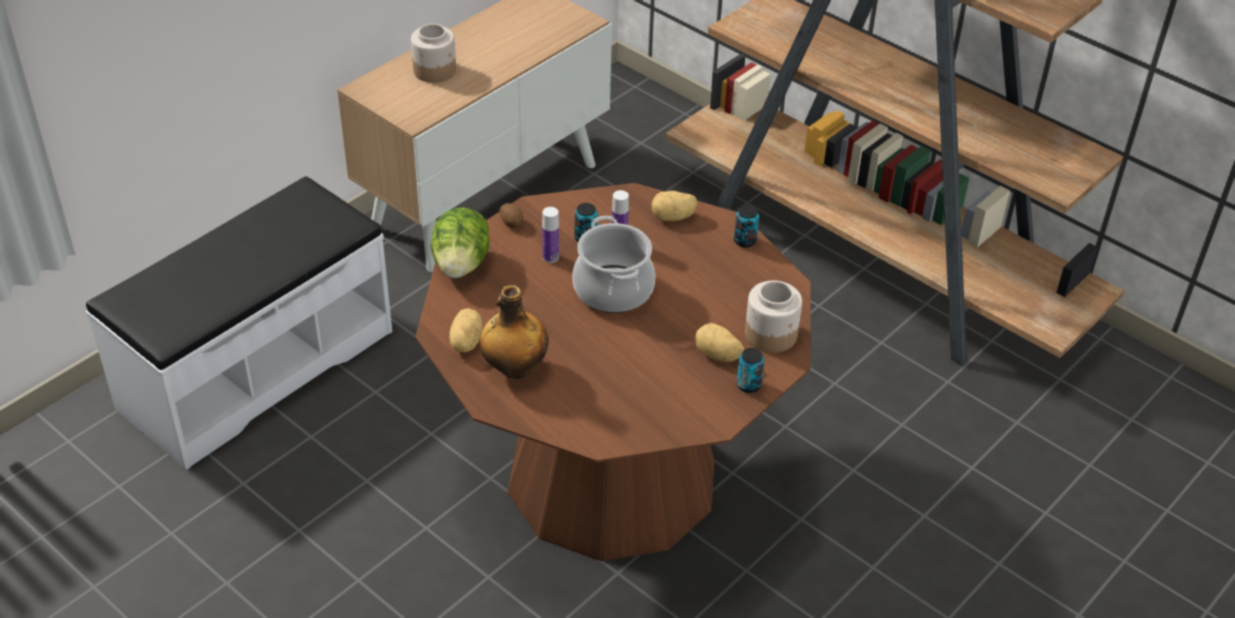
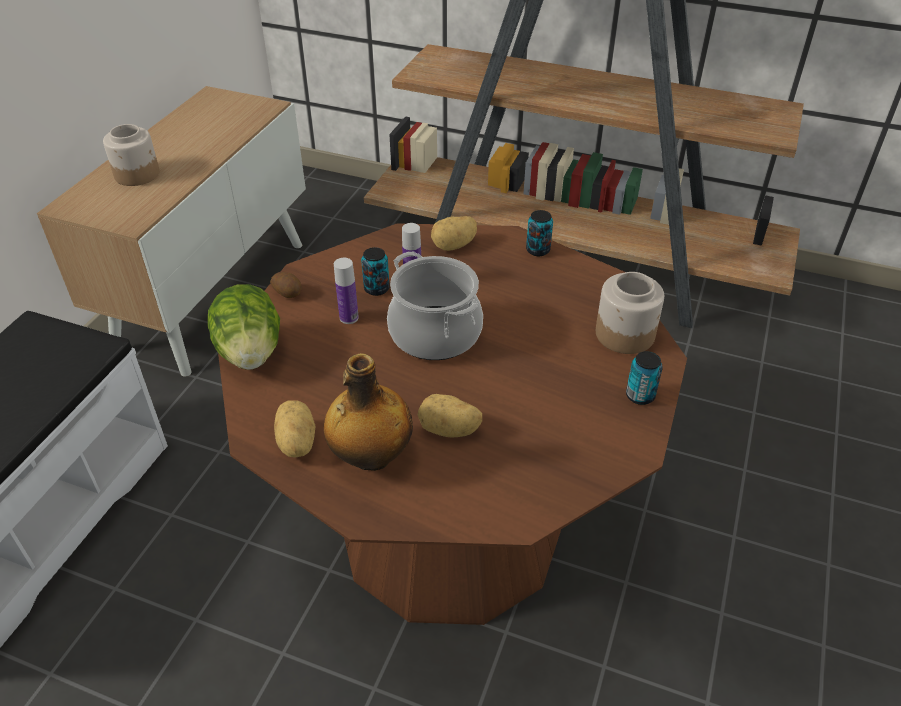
camera: 20 degrees left, 0 degrees up
potato [695,323,744,362] -> potato moved to [418,394,482,438]

